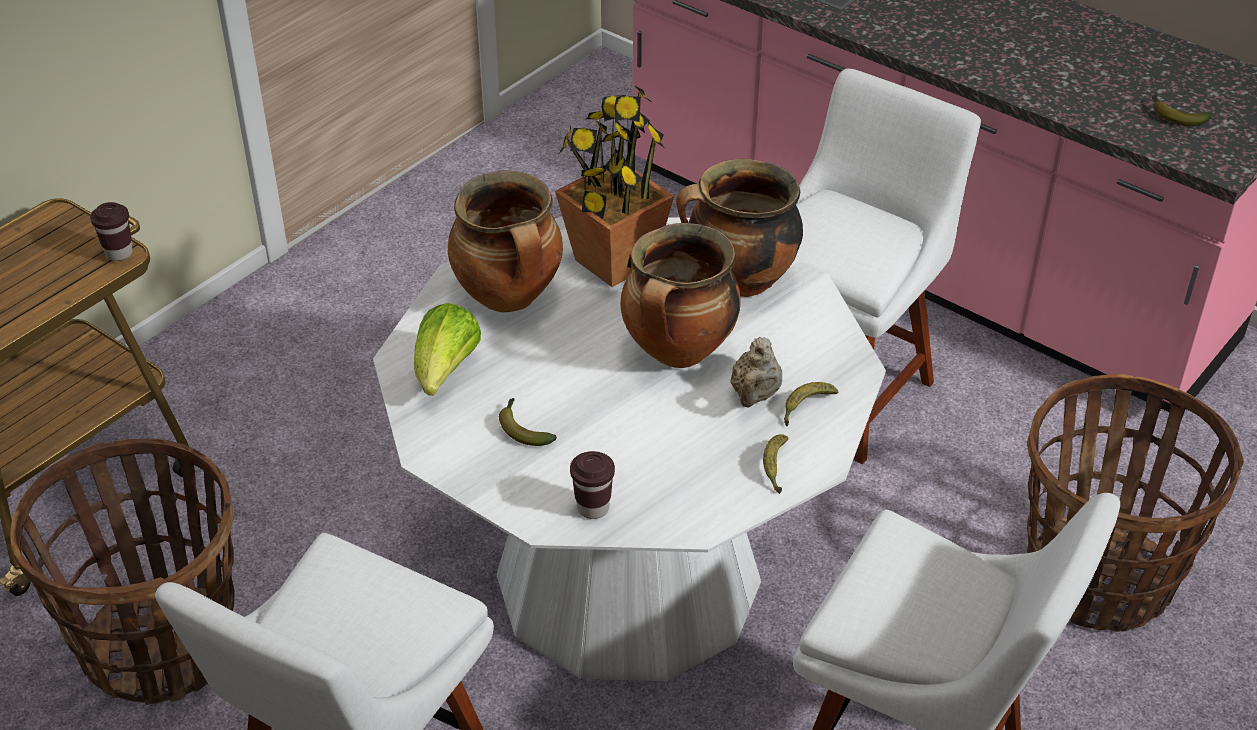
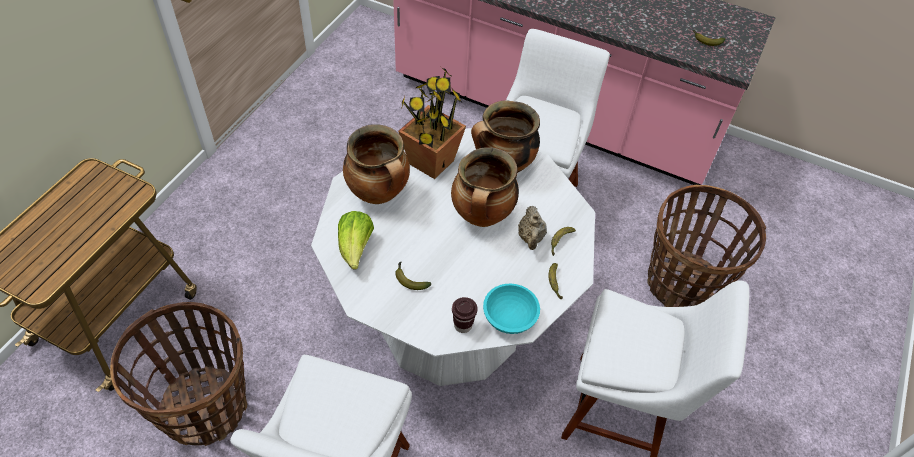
camera: 15 degrees left, 10 degrees up
brown cup [90,202,133,261] -> none
none -> turquoise bowl [483,284,540,334]

